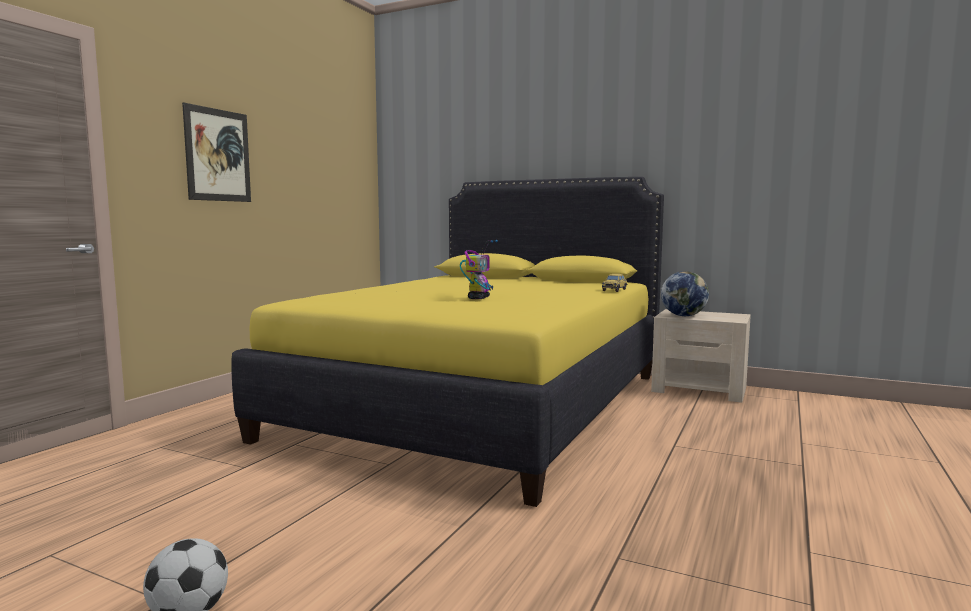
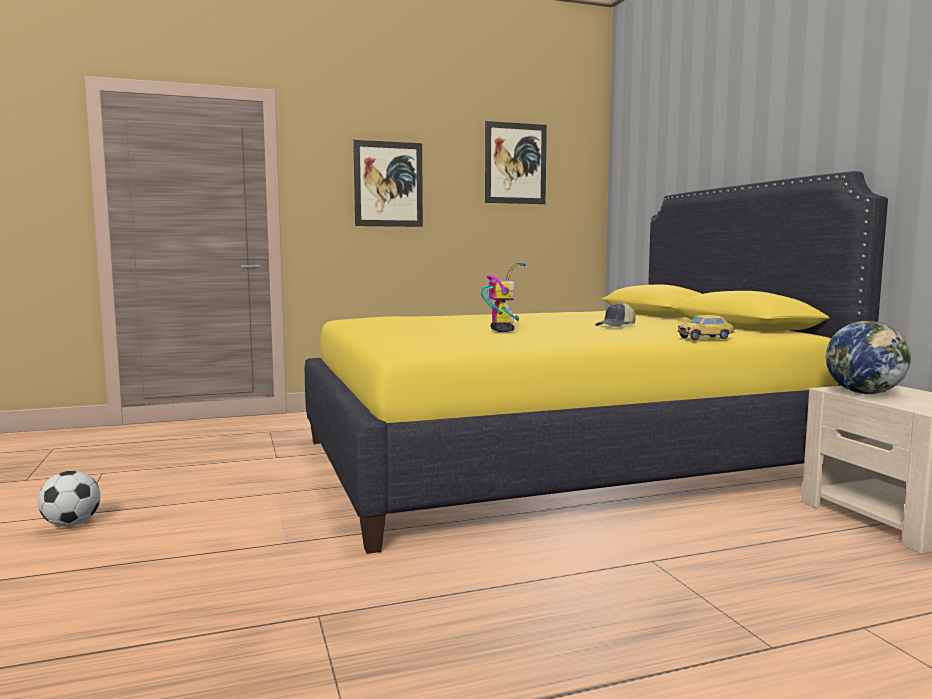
camera: 45 degrees right, 0 degrees up
toy robot [460,240,498,299] -> toy robot turned 75 degrees counterclockwise [481,263,526,332]
none -> picture [485,121,547,204]
none -> cap [595,302,635,327]

